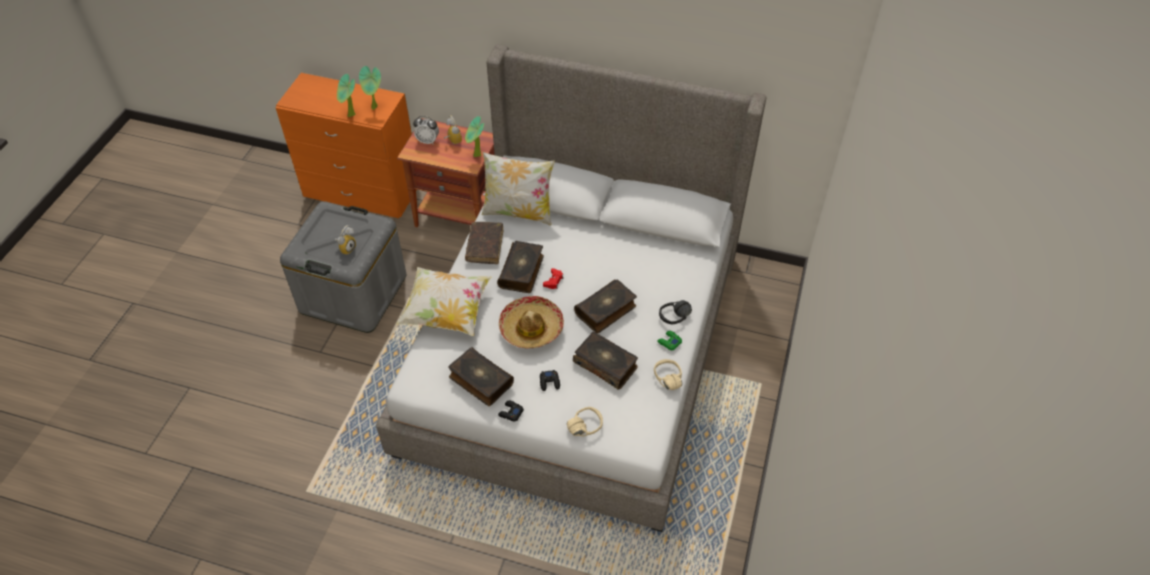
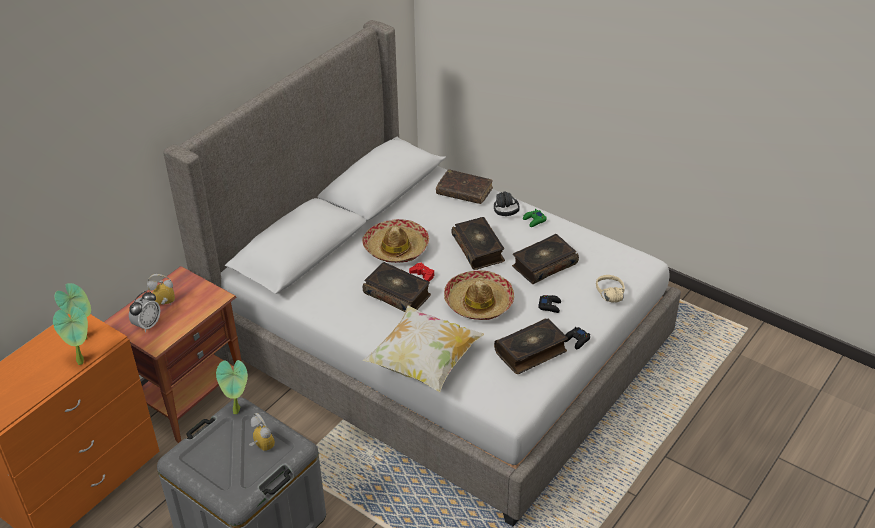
camera: 70 degrees left, 10 degrees down
potted plant [465,116,484,157] -> potted plant moved to [216,360,248,414]
brown book [465,222,503,264] -> brown book moved to [436,169,493,204]
pillow [482,152,555,226] -> none
beige headphones [654,359,682,390] -> none
none -> hat [362,219,429,263]

